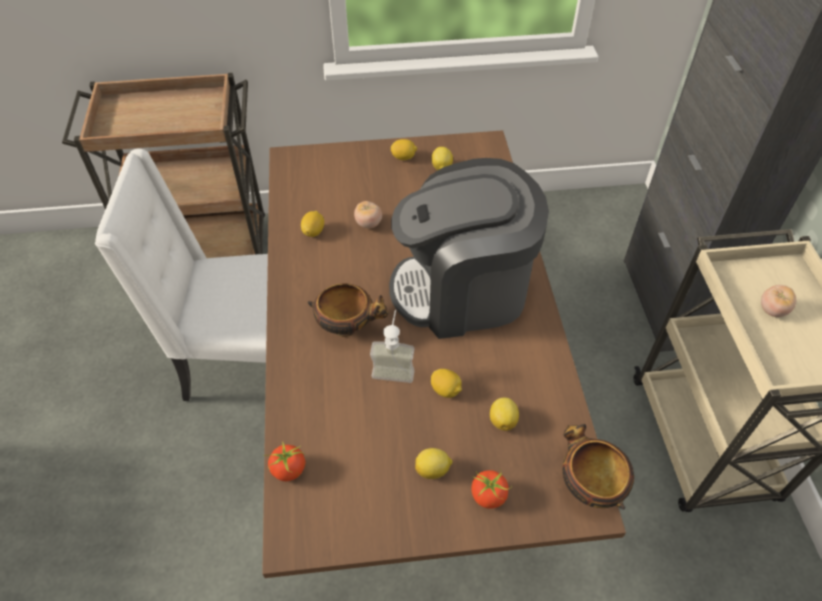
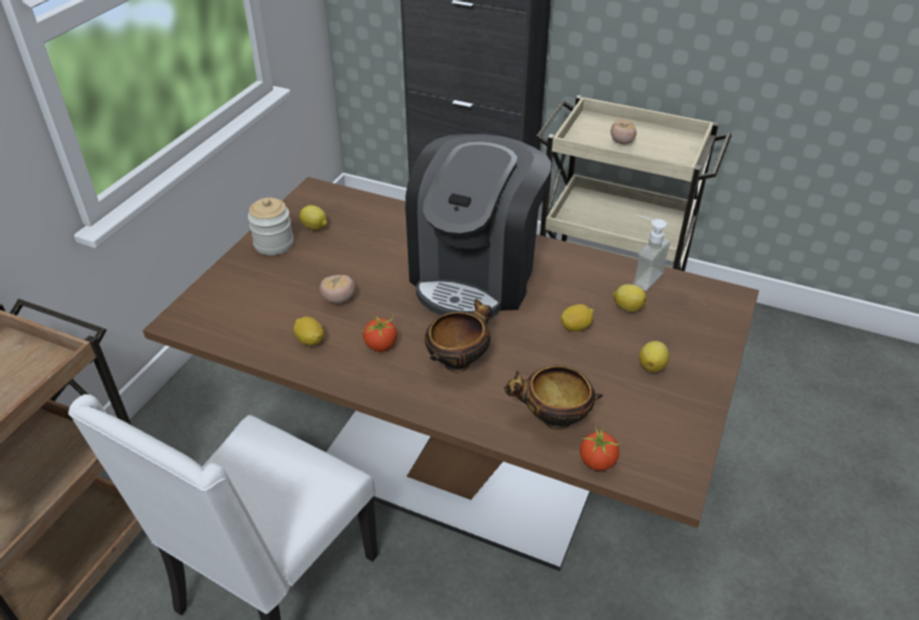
camera: 60 degrees left, 10 degrees down
soap dispenser [370,310,414,383] -> soap dispenser moved to [633,215,670,291]
lemon [391,139,417,160] -> jar [248,198,294,255]
tomato [472,469,512,509] -> tomato moved to [361,314,398,352]
bowl [562,424,634,510] -> bowl moved to [504,365,603,430]

